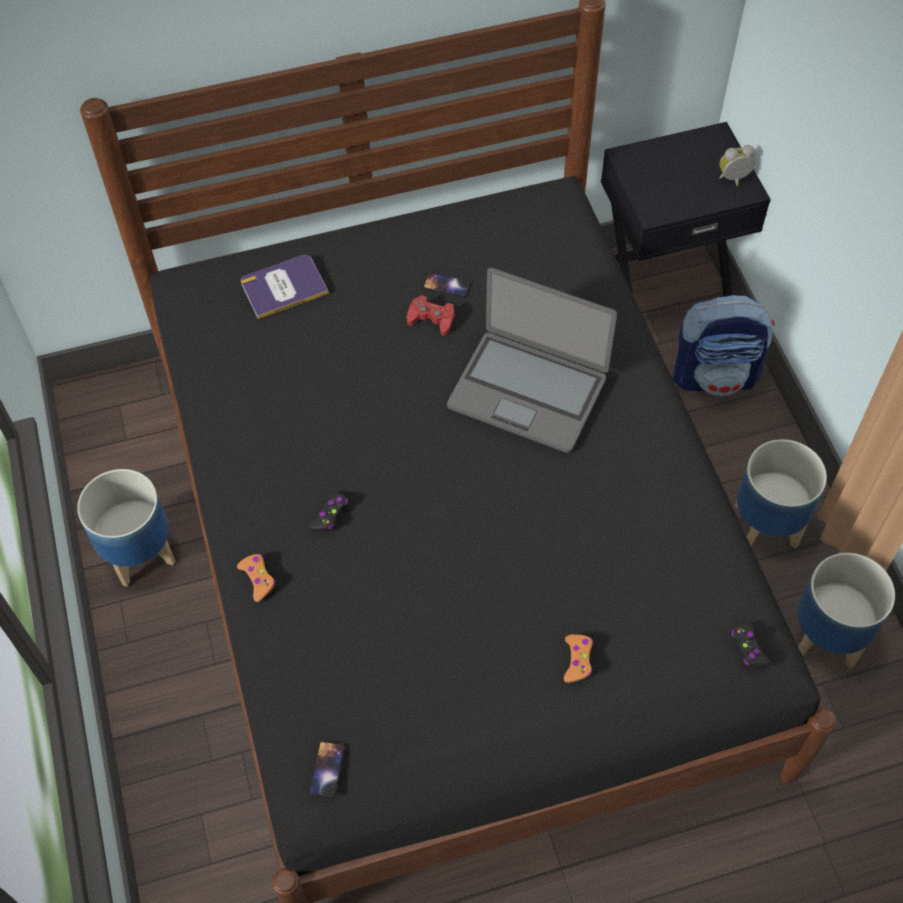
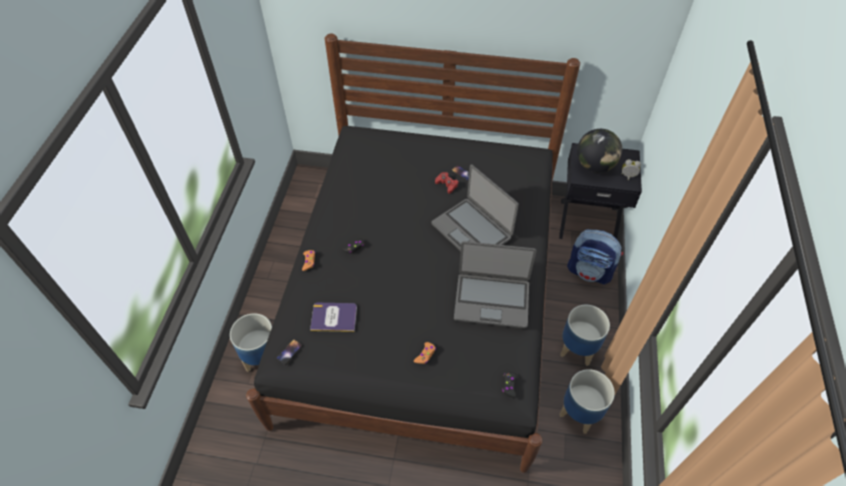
camera: 25 degrees right, 5 degrees down
planter [77,469,175,587] -> planter moved to [230,313,272,372]
book [241,255,329,319] -> book moved to [310,303,357,332]
none -> laptop [454,241,537,329]
none -> globe [577,129,622,173]

